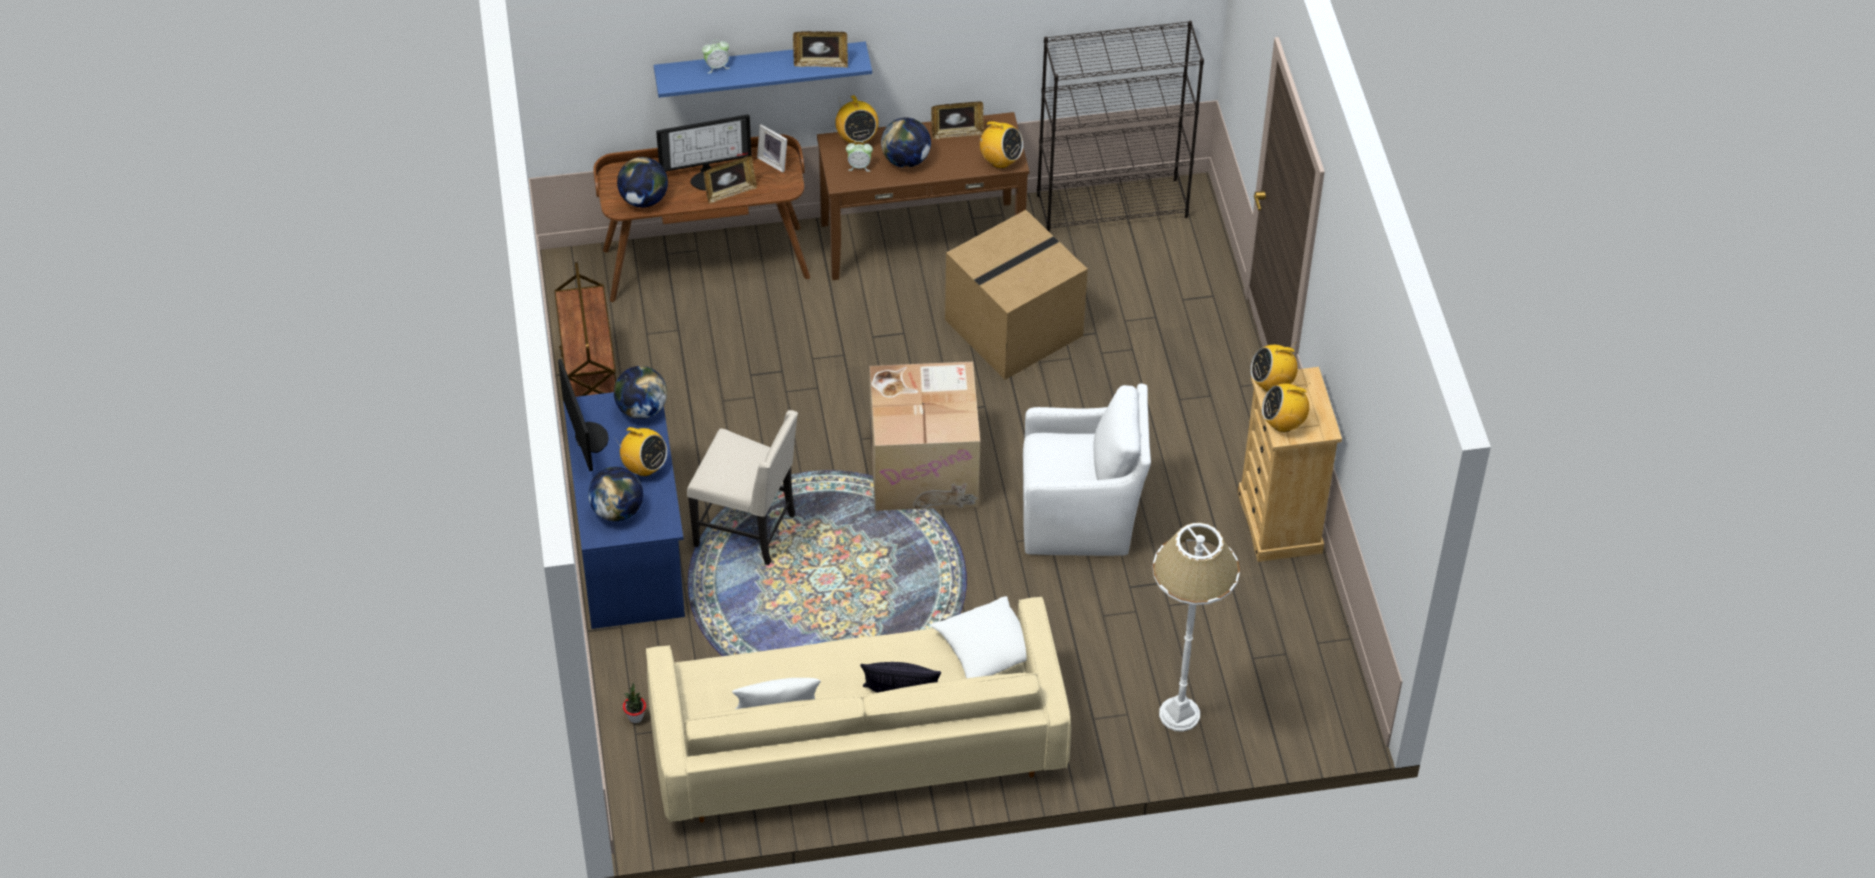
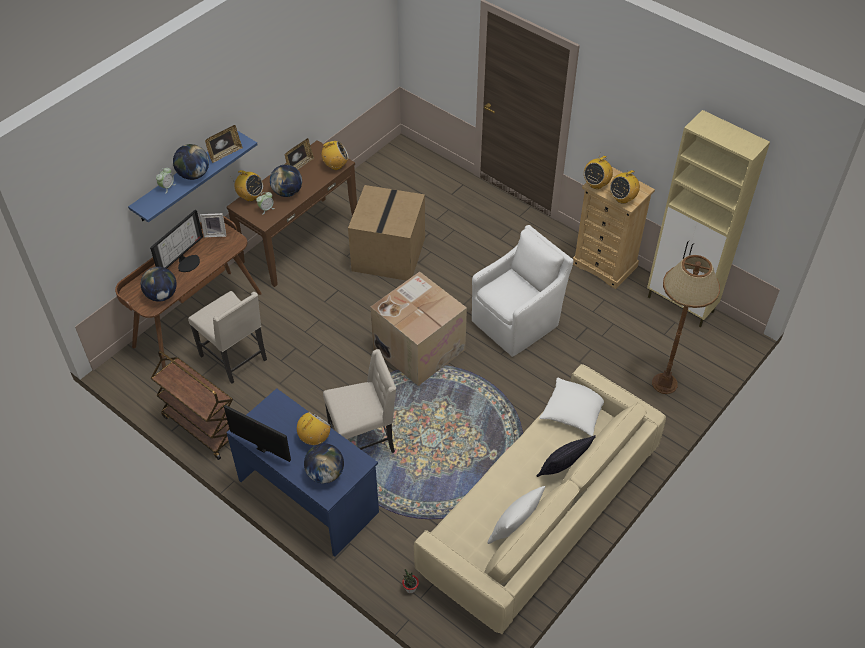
camera: 40 degrees left, 0 degrees up
globe [614,366,667,419] -> globe moved to [173,144,209,180]
radio [614,427,667,476] -> radio turned 45 degrees counterclockwise [297,412,330,445]
picture frame [704,156,757,204] -> none
black bookcase [1037,21,1204,232] -> none
white floor lamp [1152,523,1240,732] -> brown floor lamp [652,255,720,394]
none -> beige chair [188,291,267,384]
none -> beige cabinet [647,110,770,327]

